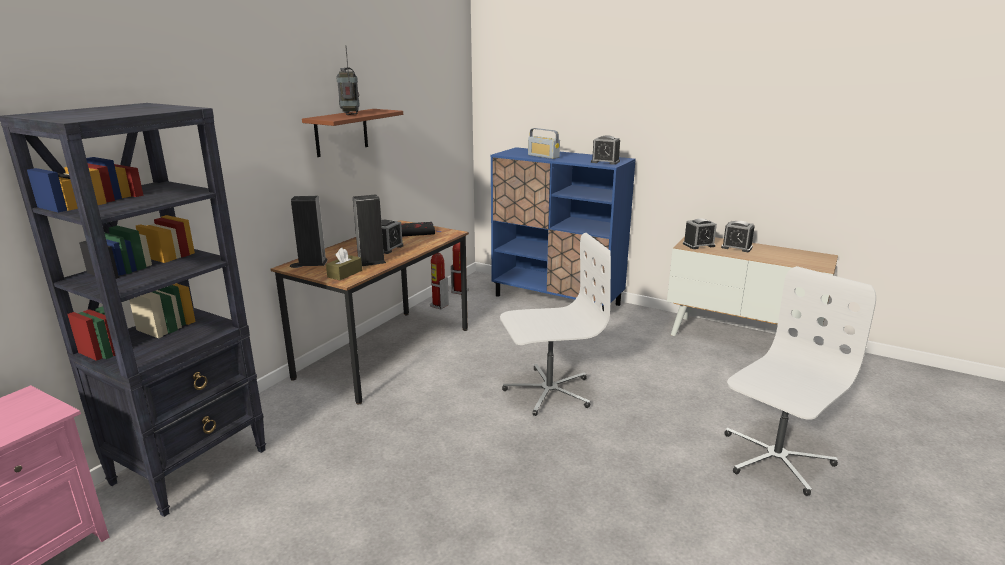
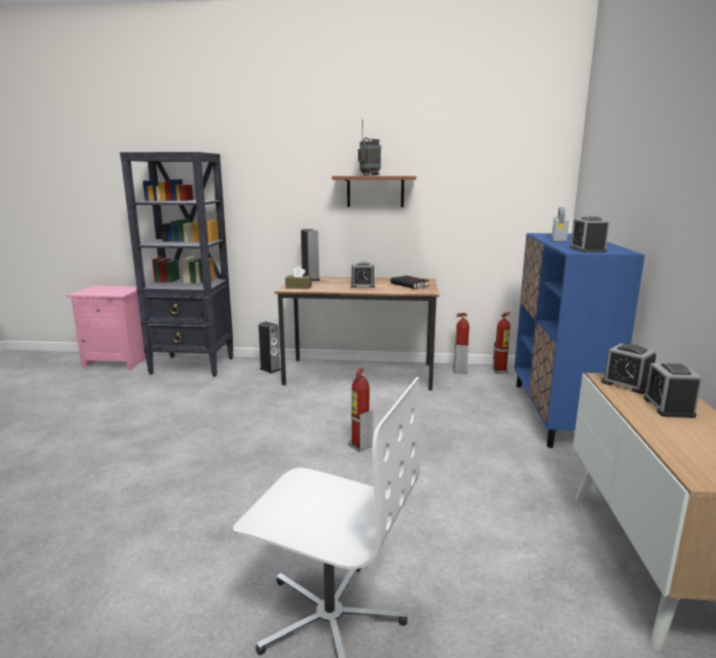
camera: 65 degrees right, 5 degrees down
speaker [353,194,386,266] -> speaker moved to [258,322,281,374]
white office chair [500,233,611,416] -> fire extinguisher [348,368,373,452]

